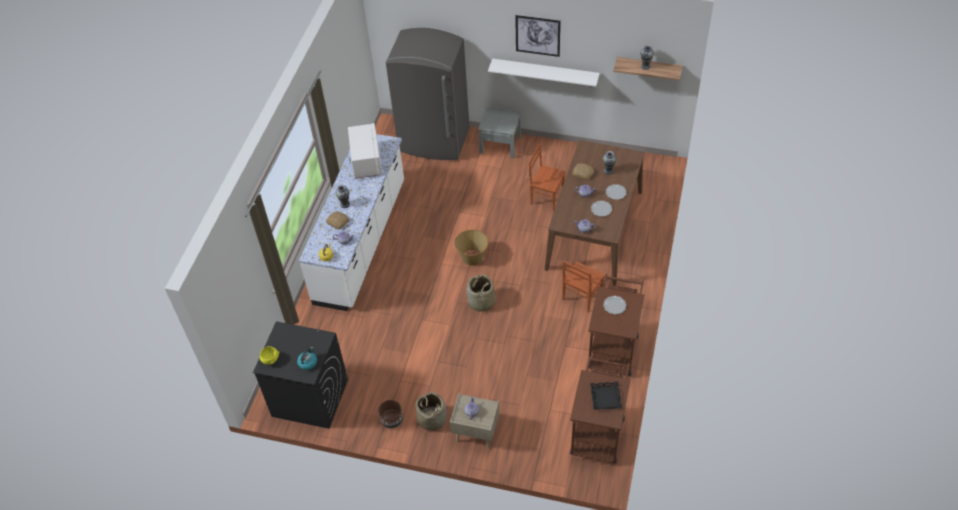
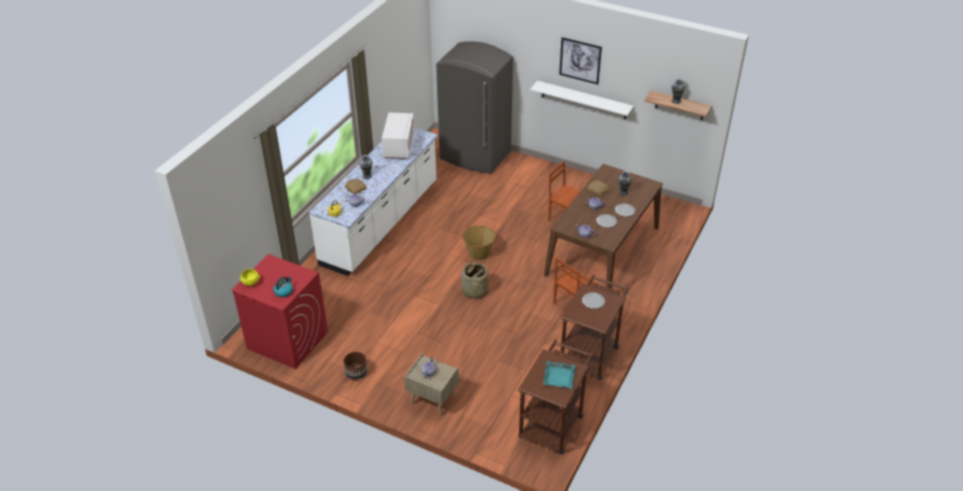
camera: 10 degrees right, 10 degrees down
black washing machine [253,321,348,429] -> red washing machine [231,254,328,369]
basket [415,392,447,431] -> none
grey nightstand [478,107,521,159] -> none
black tray [590,381,622,410] -> turquoise tray [543,361,576,388]

